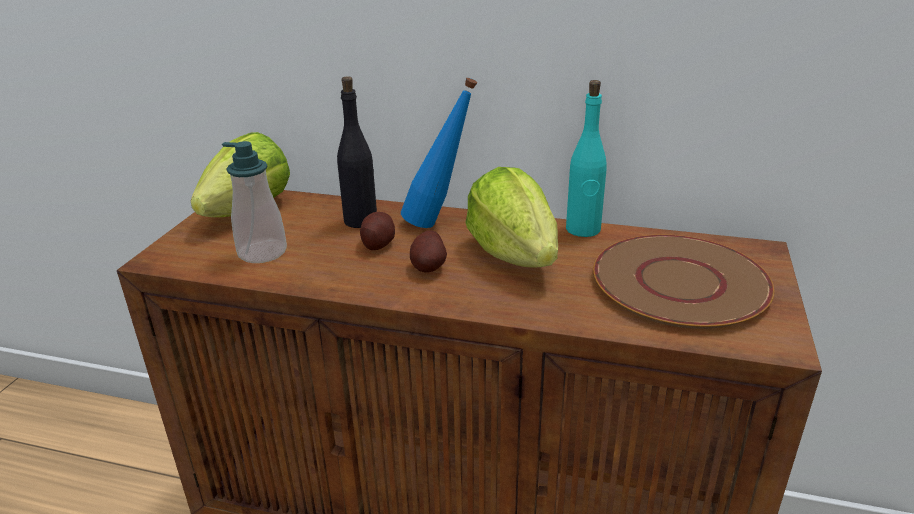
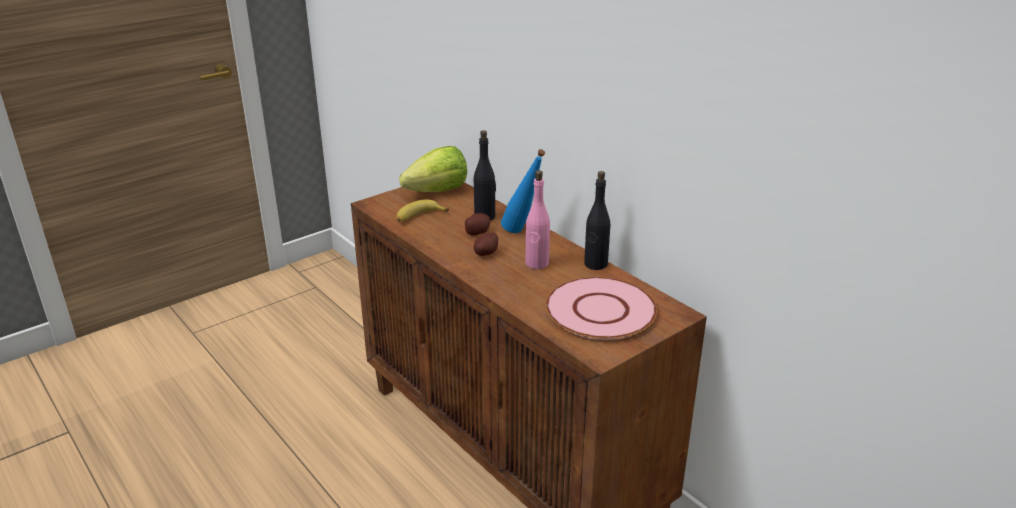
camera: 35 degrees right, 0 degrees up
soap dispenser [222,141,287,263] -> banana [396,200,449,222]
lettuce [465,167,558,267] -> pink bottle [525,170,550,269]
turquoise bottle [566,80,607,237] -> black bottle [584,171,610,270]
brown plate [593,235,774,329] -> pink plate [546,277,657,340]

